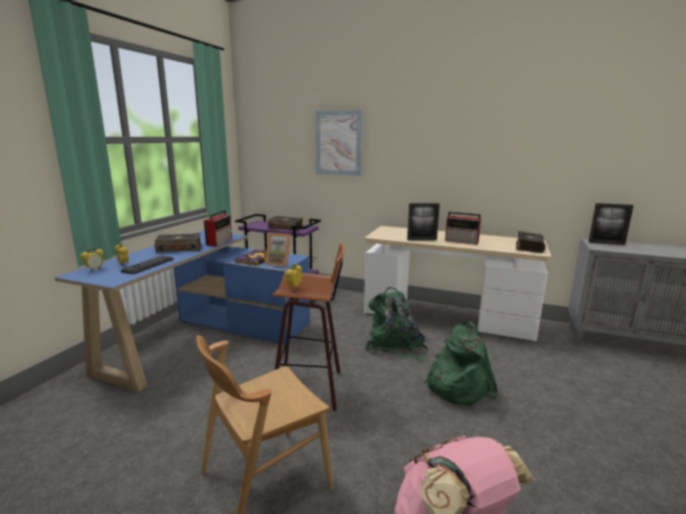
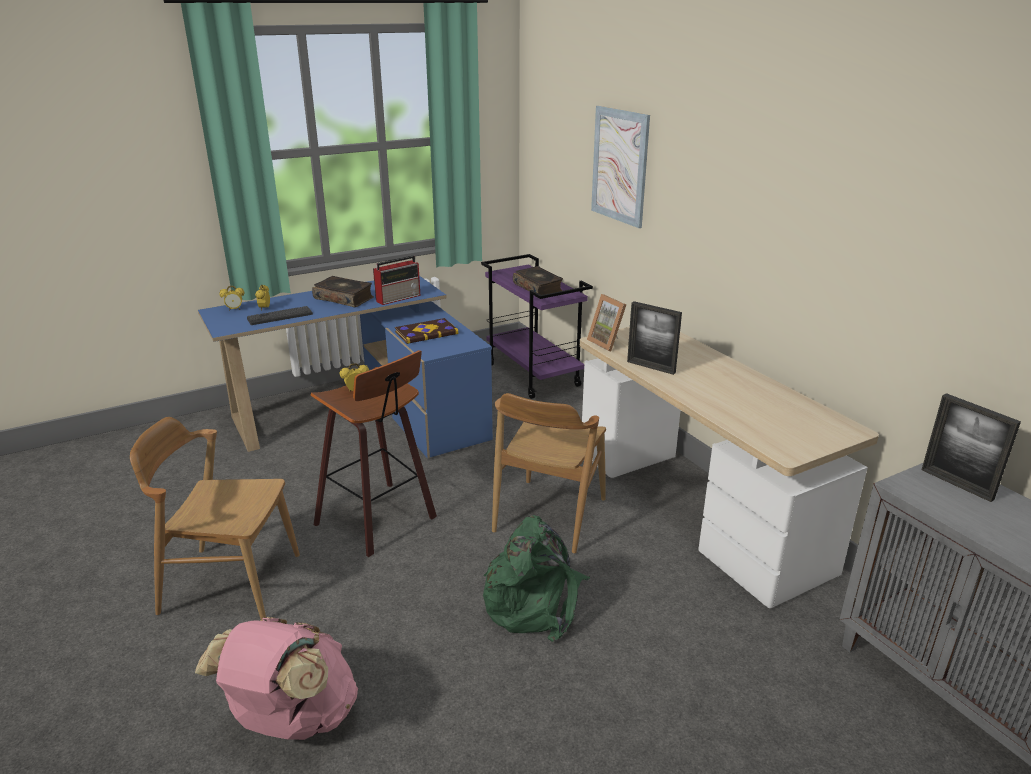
camera: 40 degrees right, 10 degrees up
picture frame [265,232,291,267] -> picture frame moved to [587,294,626,351]
green backpack [364,287,428,361] -> brown chair [492,393,606,554]
radio [445,212,482,245] -> none
book [516,231,545,253] -> none

